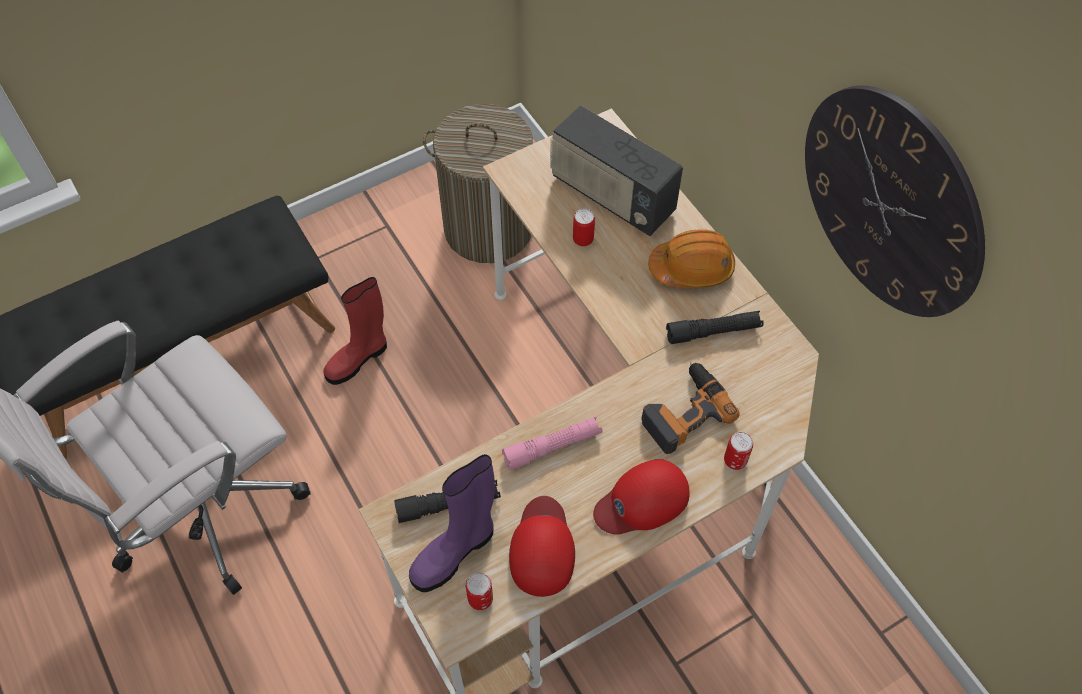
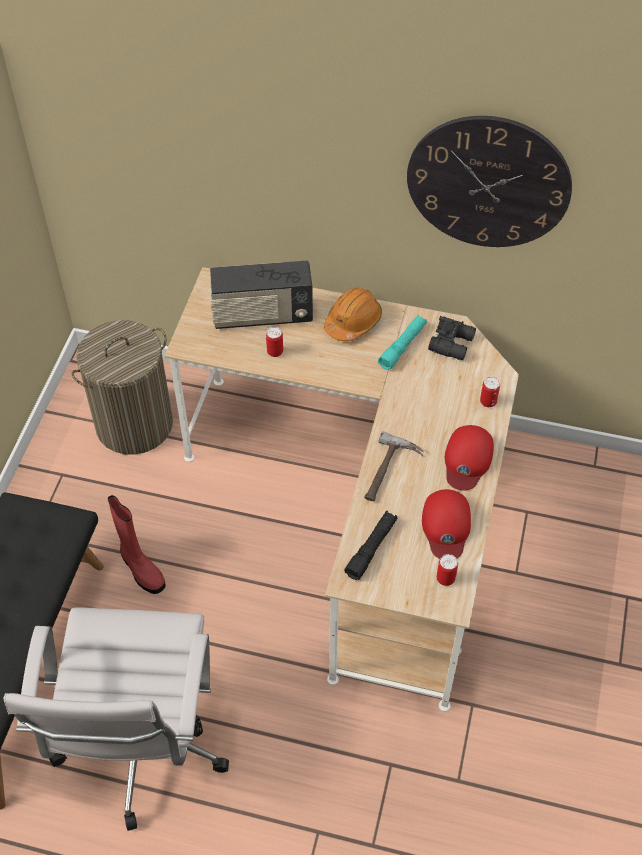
camera: 45 degrees left, 5 degrees down
red boot [323,277,387,385] -> red boot turned 45 degrees counterclockwise [108,495,166,594]
purple boot [409,454,495,592] -> none
pink flashlight [502,417,603,470] -> hammer [364,431,423,501]
red cap [509,496,575,597] -> red cap turned 135 degrees counterclockwise [422,489,471,559]
power drill [641,362,740,454] -> none
black flashlight [666,311,764,344] -> turquoise flashlight [378,315,427,370]
none -> black binoculars [428,316,476,360]

